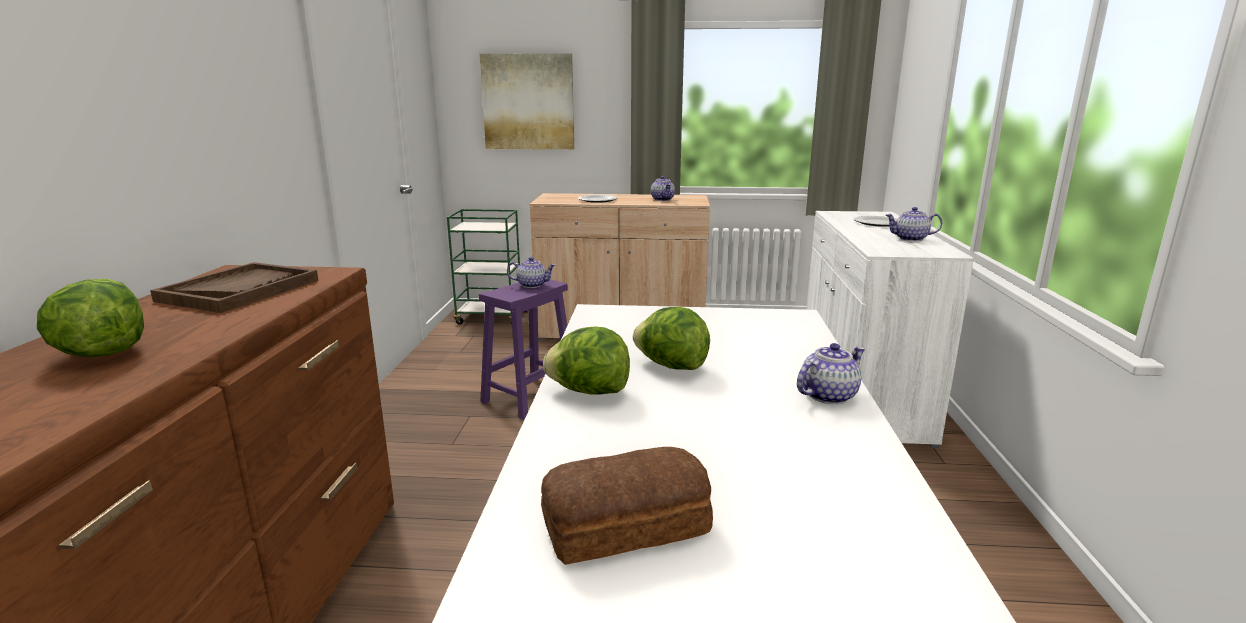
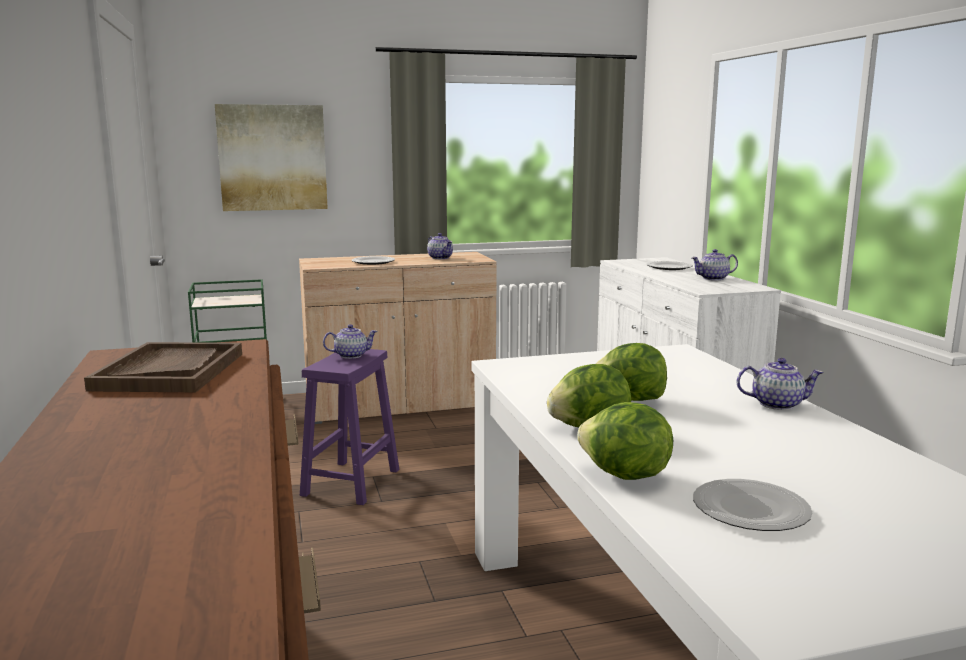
camera: 20 degrees left, 5 degrees down
lettuce [37,279,144,357] -> lettuce moved to [577,402,673,480]
bread [541,447,713,565] -> plate [693,479,813,531]
teapot [797,343,865,404] -> teapot turned 60 degrees clockwise [737,358,824,410]

